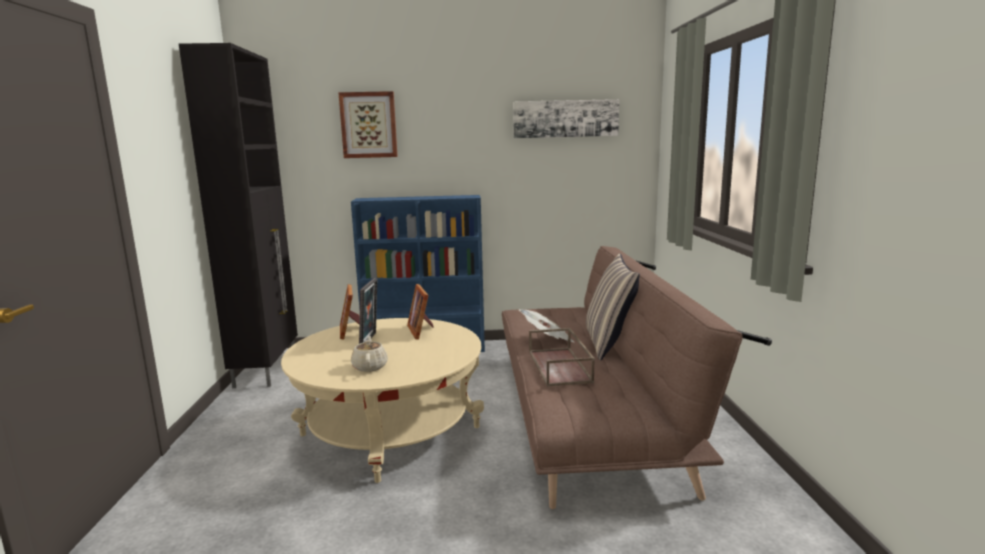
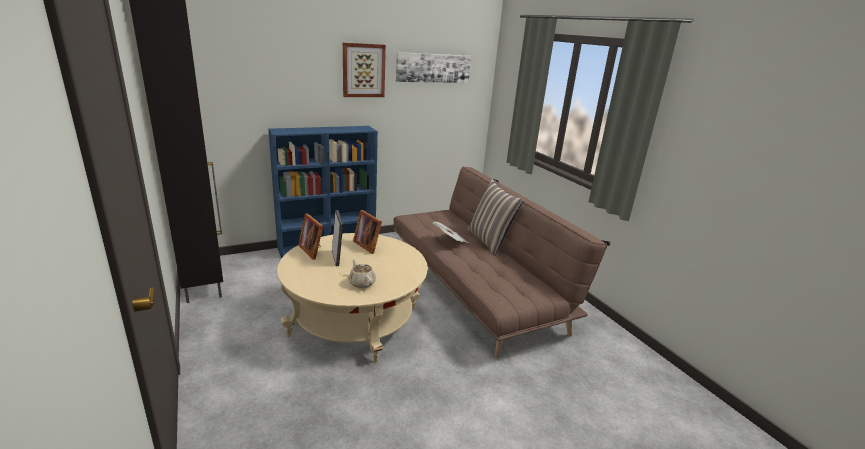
camera: 25 degrees left, 10 degrees up
picture [338,91,398,158] -> picture moved to [343,43,386,97]
brown tray [529,328,595,387] -> none

